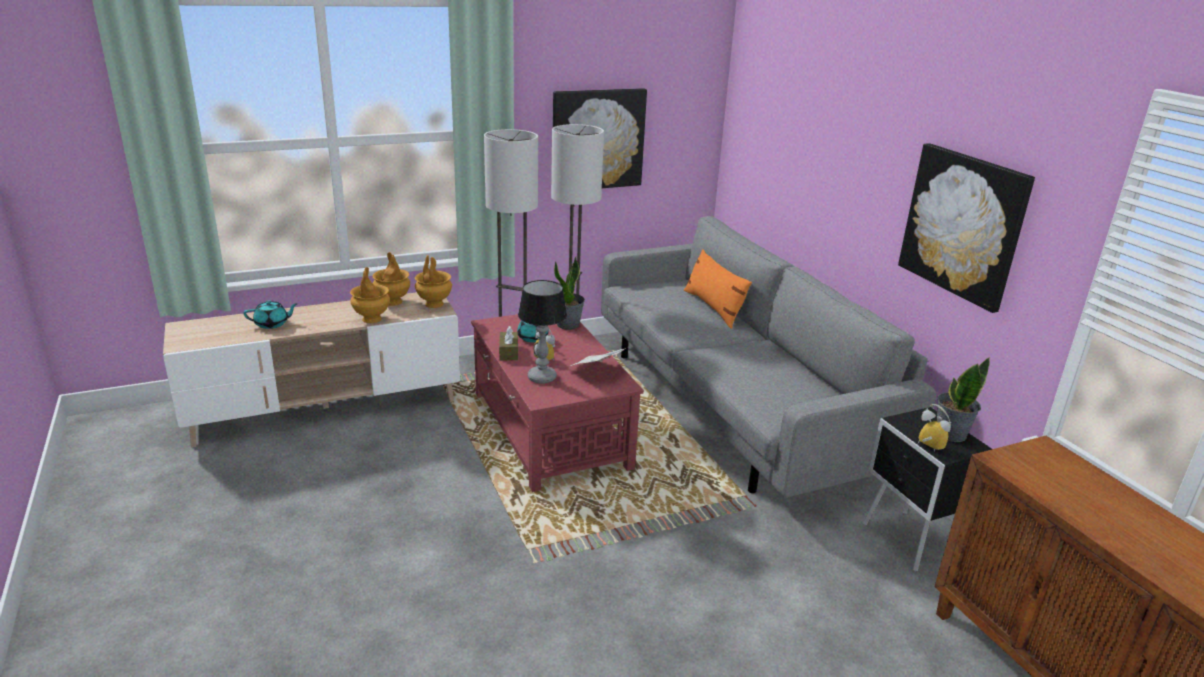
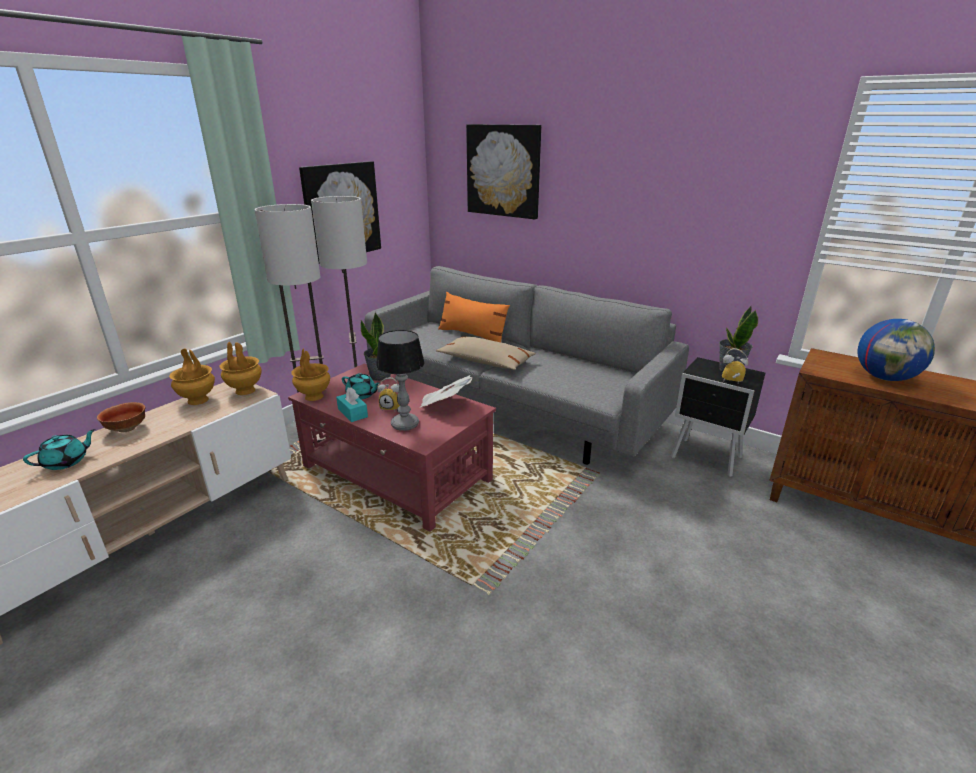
camera: 30 degrees left, 0 degrees up
brown vase [350,267,390,323] -> brown vase moved to [291,348,330,401]
brown tissue box [499,326,518,360] -> turquoise tissue box [336,387,368,422]
picture [898,143,1035,313] -> picture moved to [466,124,541,219]
none -> bowl [97,402,145,433]
none -> beige pillow [436,337,536,370]
none -> globe [857,319,935,381]

